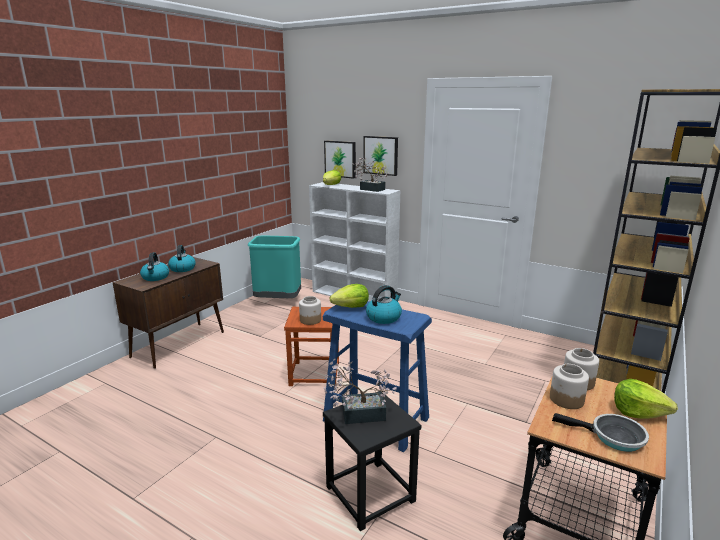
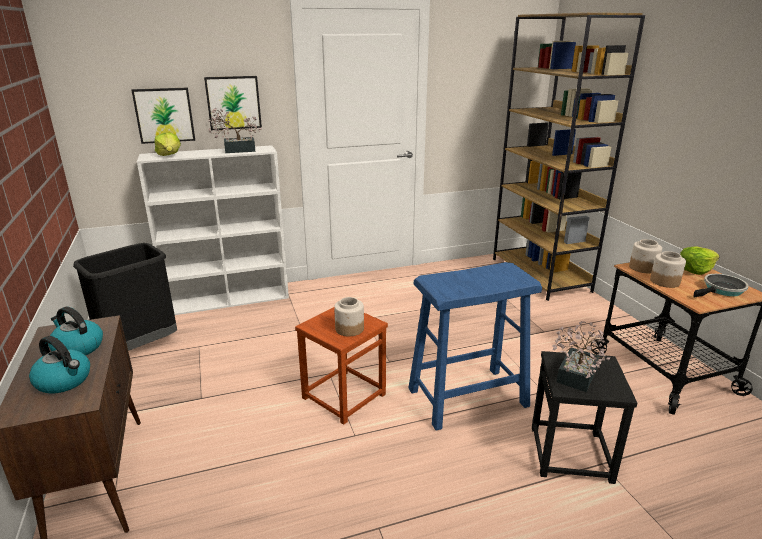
camera: 50 degrees left, 5 degrees up
turquoise trash can [248,236,301,298] -> black trash can [73,243,177,351]
lettuce [330,284,369,308] -> none
kettle [366,285,402,324] -> none

